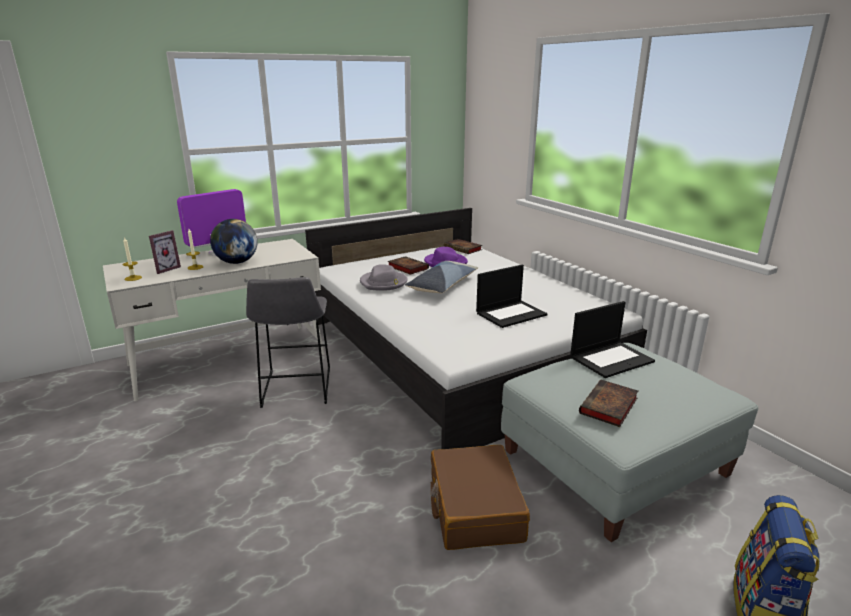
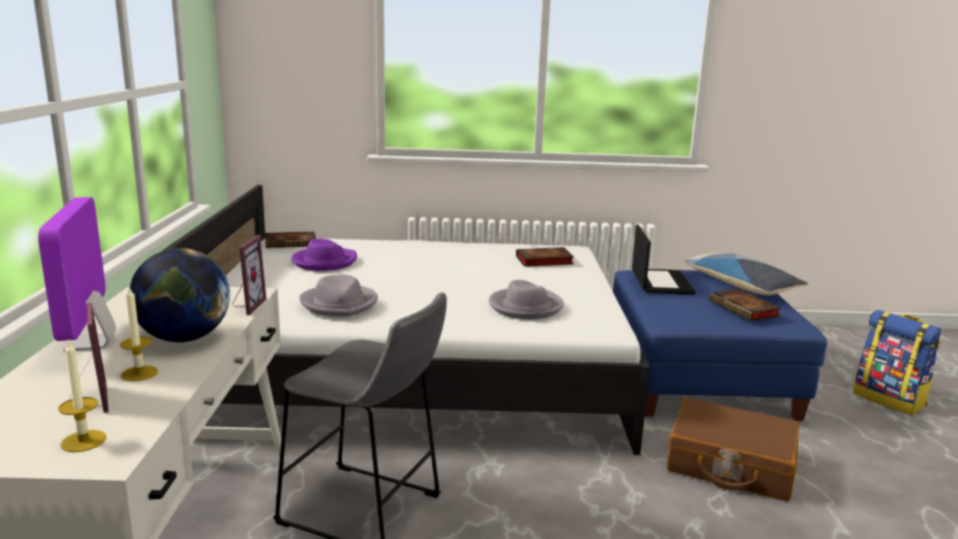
camera: 60 degrees left, 5 degrees down
book [387,256,429,275] -> book moved to [516,247,574,267]
pillow [405,261,478,294] -> pillow moved to [682,252,808,295]
laptop [476,265,548,328] -> none
grey ottoman [501,343,758,542] -> blue ottoman [613,270,827,421]
none -> picture frame [232,235,266,315]
none -> grey hat [489,280,564,319]

